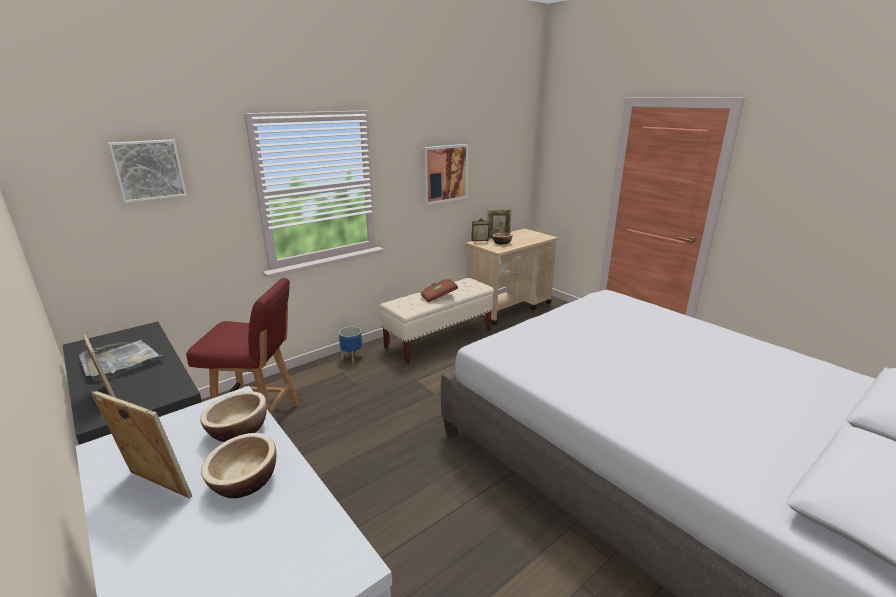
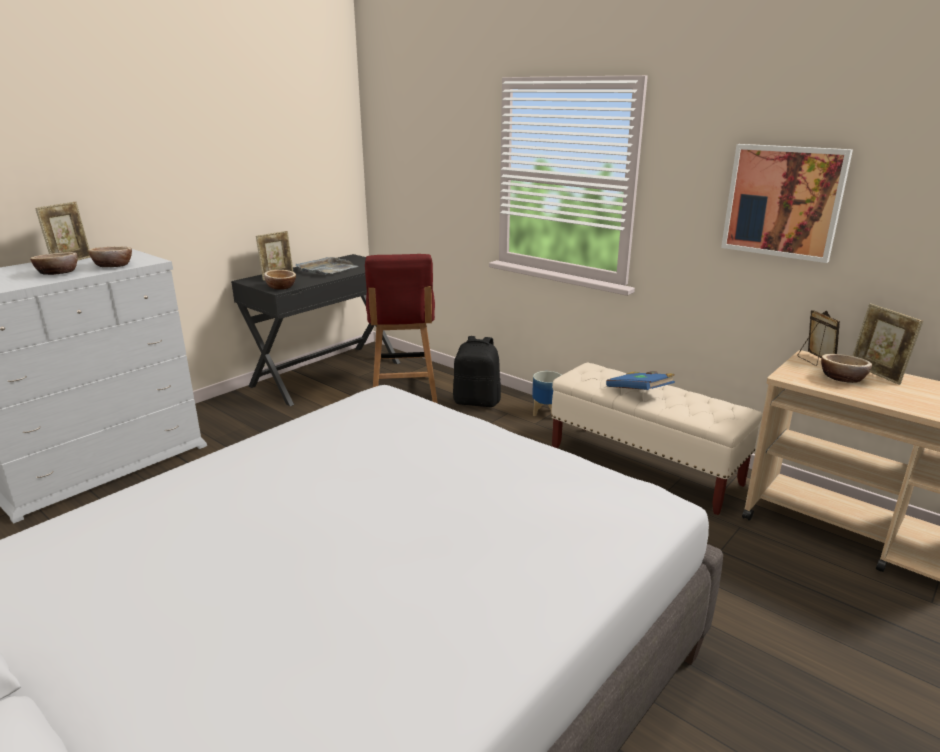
camera: 80 degrees right, 0 degrees up
picture [108,139,187,203] -> none
brown book [419,277,458,302] -> blue book [606,371,675,390]
none -> bowl [264,270,296,290]
none -> black backpack [453,336,501,407]

